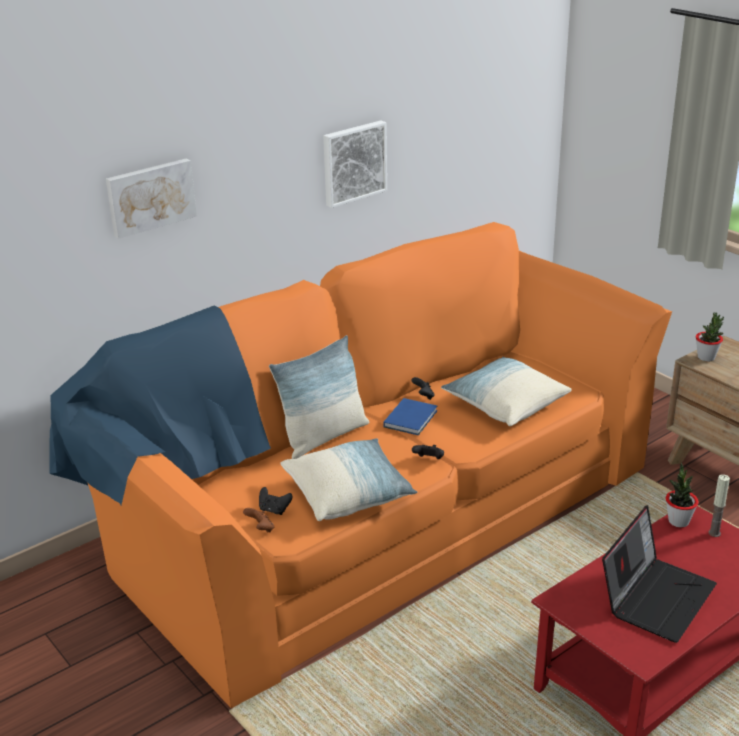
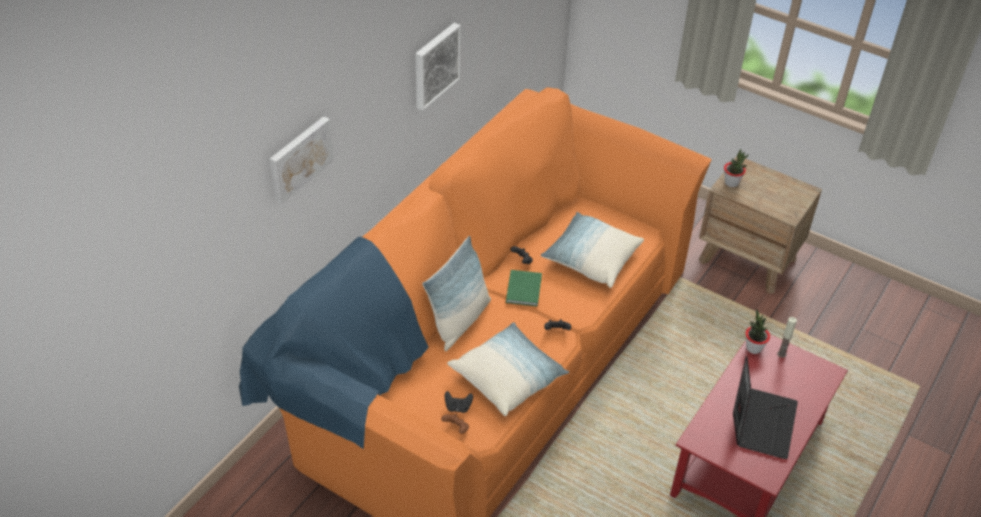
camera: 20 degrees left, 15 degrees up
blue book [383,398,437,435] -> green book [506,270,542,307]

